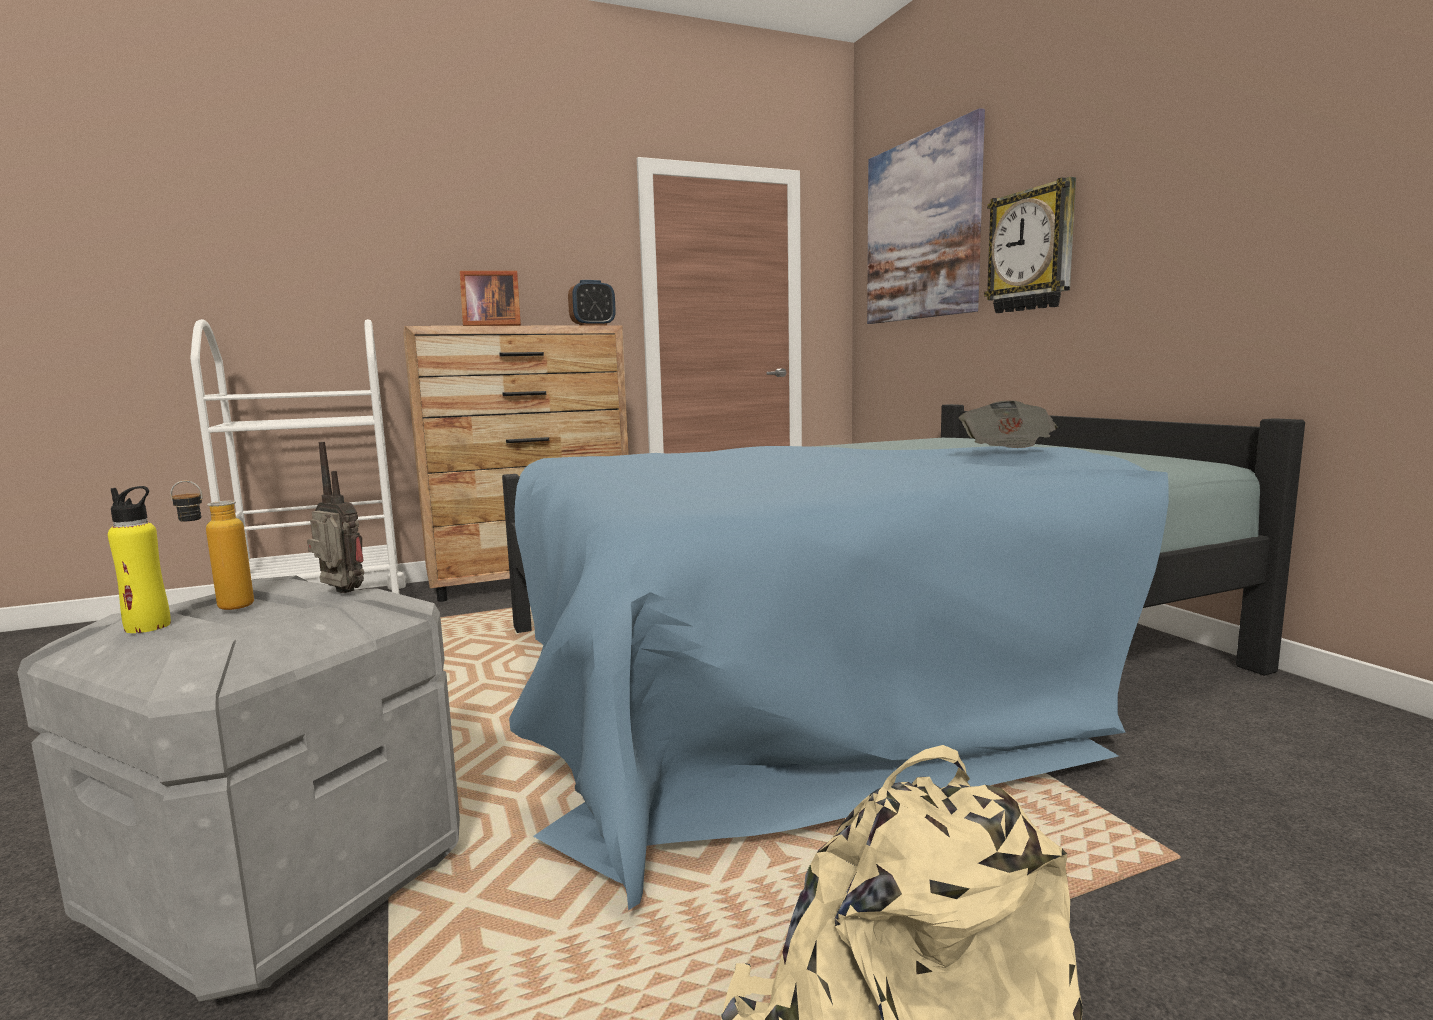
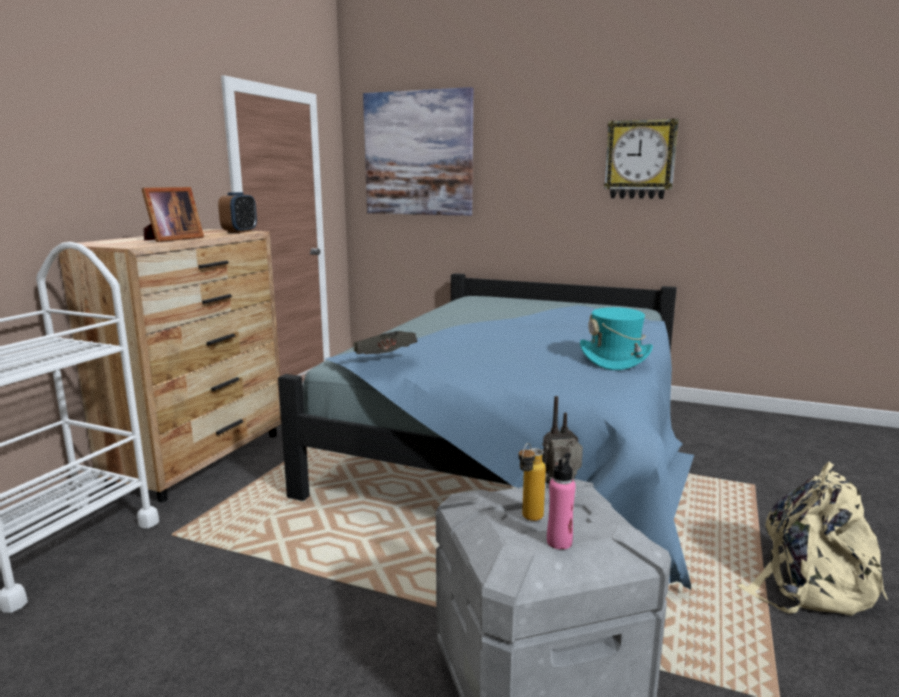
camera: 45 degrees left, 5 degrees up
yellow bottle [108,486,171,633] -> pink bottle [547,453,576,550]
newspaper [959,400,1057,448] -> newspaper moved to [353,331,417,354]
wall clock [984,177,1076,313] -> wall clock moved to [604,119,679,199]
none -> turquoise hat [580,307,653,370]

